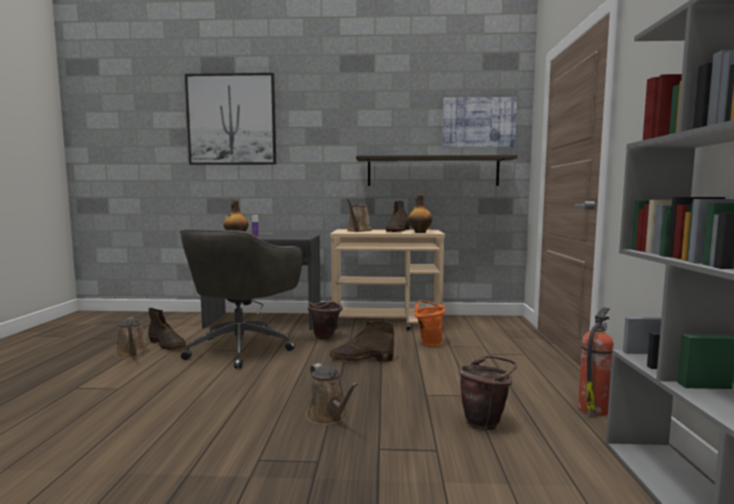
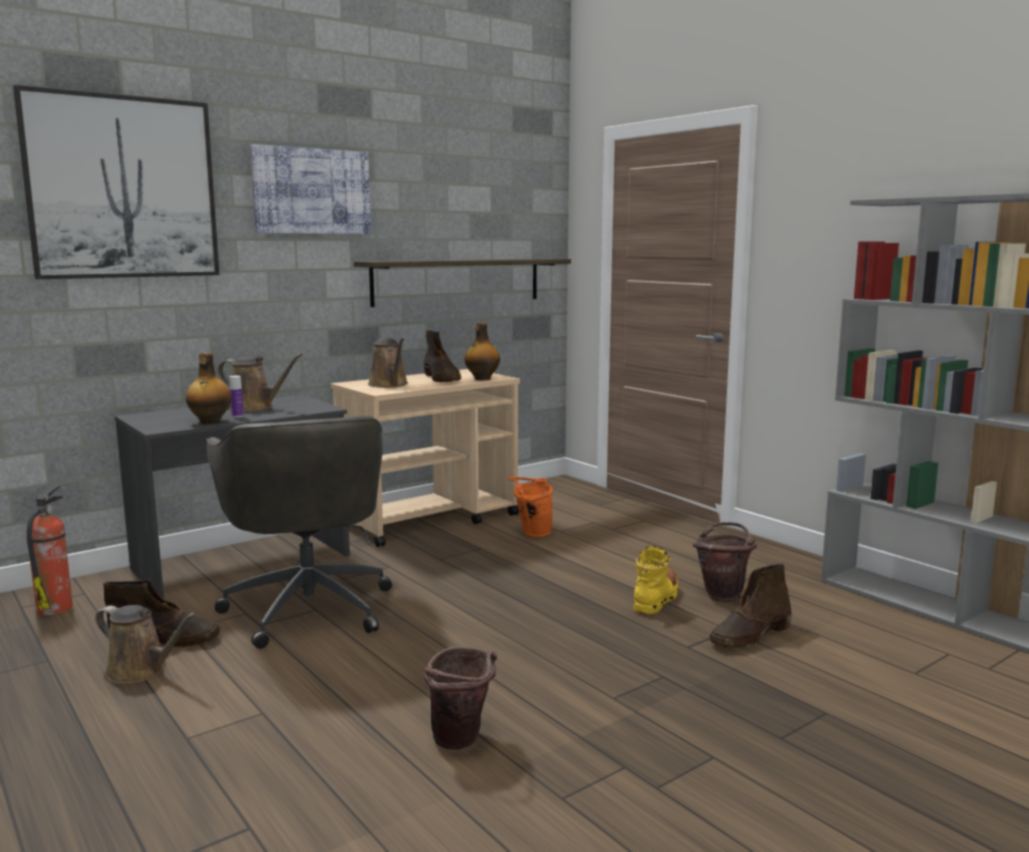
camera: 40 degrees left, 5 degrees up
brown watering can [306,363,358,425] -> brown watering can moved to [218,353,303,411]
brown bucket [308,301,343,340] -> brown bucket moved to [424,647,497,750]
brown boot [330,321,394,362] -> brown boot moved to [709,564,792,648]
picture [442,97,517,148] -> picture moved to [250,144,371,234]
fire extinguisher [578,307,614,416] -> fire extinguisher moved to [26,486,73,615]
none -> yellow boot [633,546,679,614]

